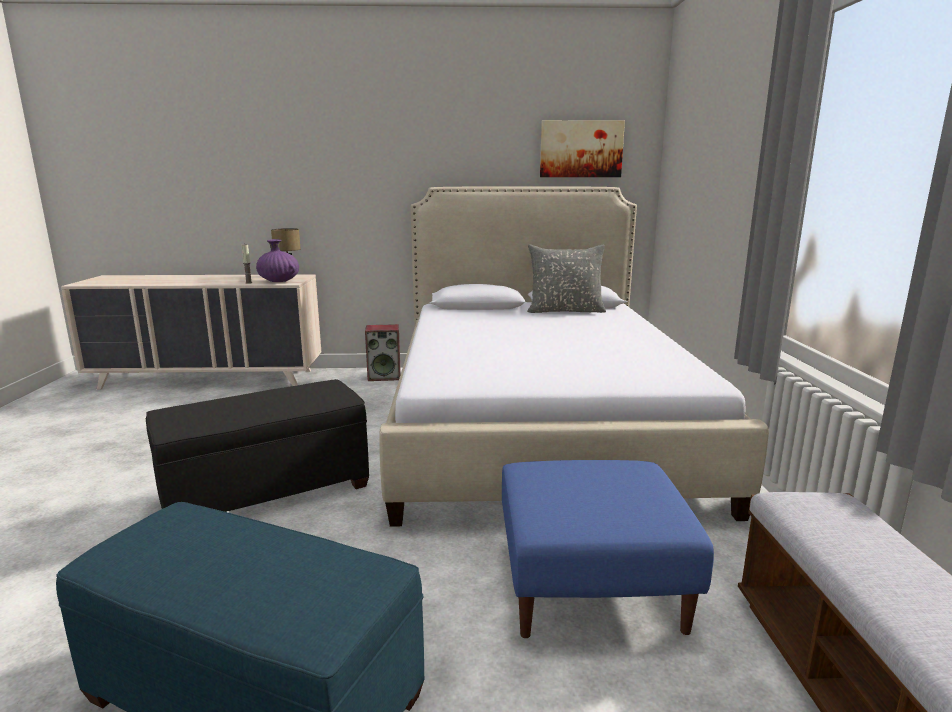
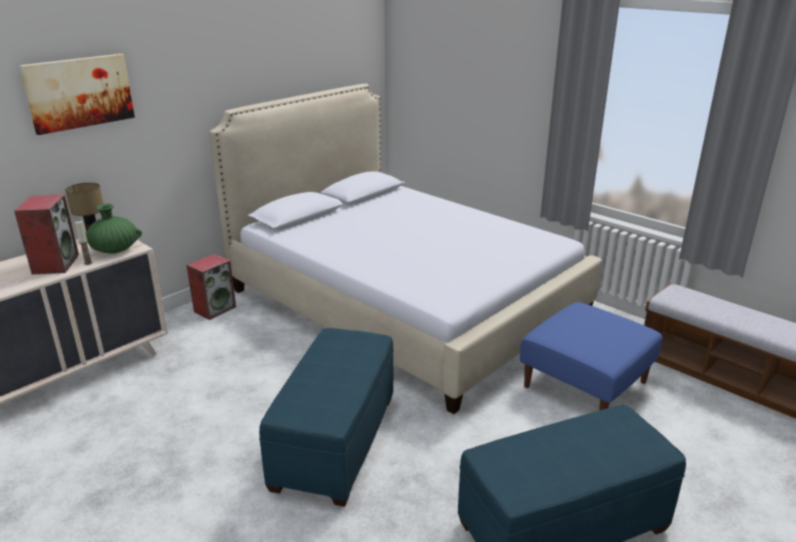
camera: 45 degrees left, 10 degrees up
black ottoman [146,379,369,512] -> blue ottoman [259,328,394,507]
purple vase [256,239,299,282] -> green vase [85,204,142,253]
grey pillow [527,244,606,313] -> none
picture [540,120,625,177] -> picture moved to [19,54,135,135]
none -> speaker [14,194,79,275]

